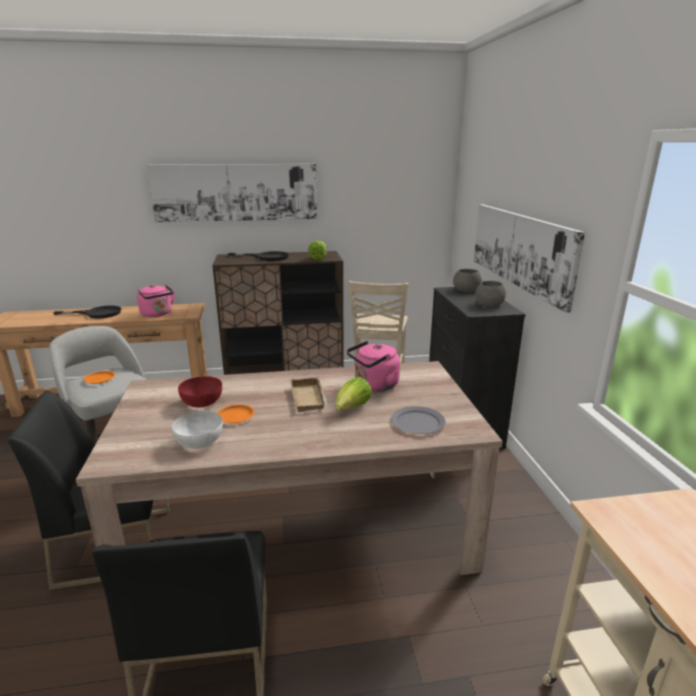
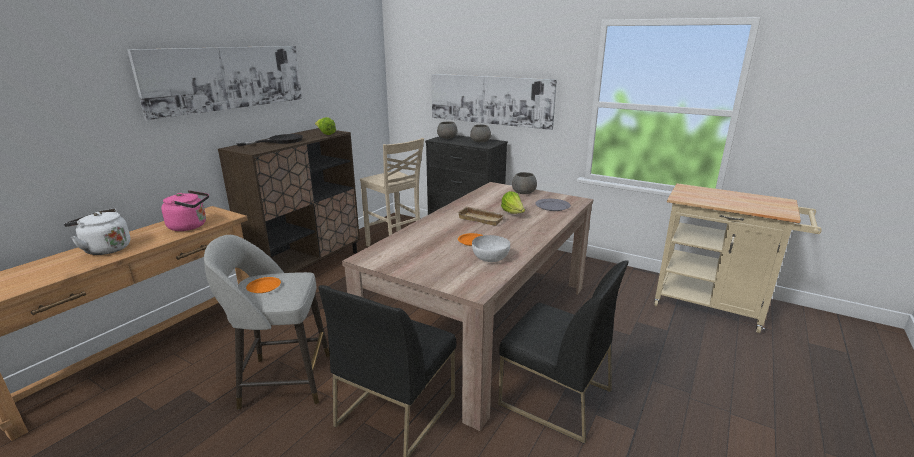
camera: 50 degrees left, 0 degrees up
black frying pan [54,306,122,319] -> white kettle [64,208,130,255]
red bowl [178,376,222,407] -> none
pink kettle [347,341,400,392] -> none
none -> grey bowl [512,172,537,194]

